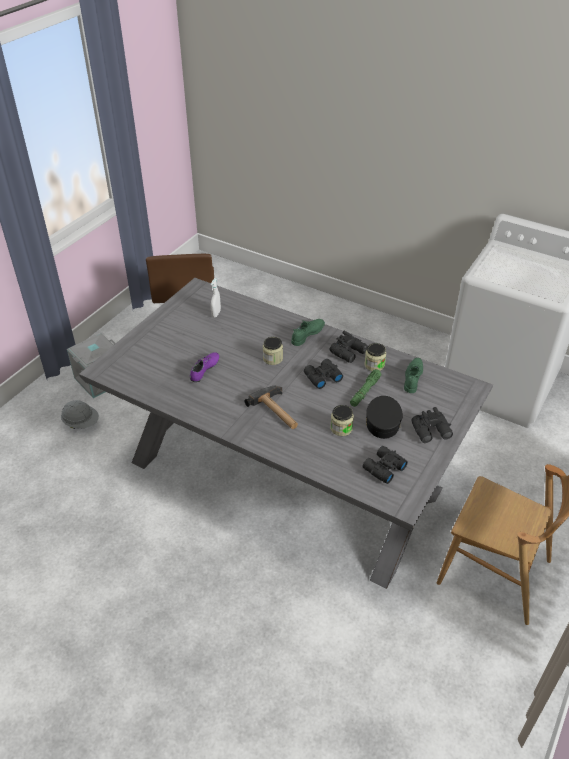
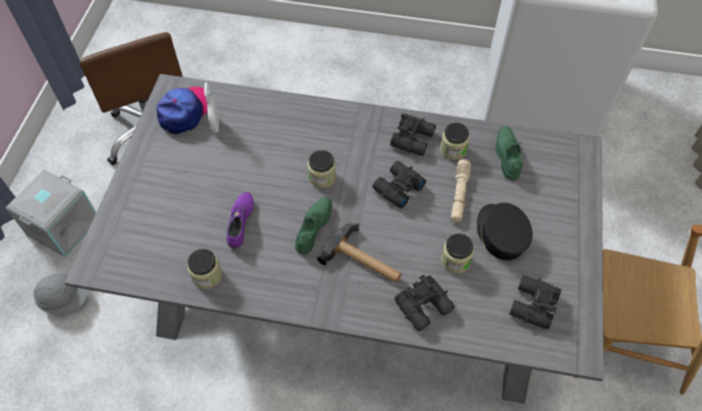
camera: 20 degrees left, 15 degrees up
green shoe [291,319,325,346] -> green shoe moved to [295,197,332,254]
green flashlight [350,369,381,407] -> beige flashlight [451,159,471,222]
black binoculars [411,407,453,443] -> black binoculars moved to [395,275,455,331]
none -> cap [157,87,208,134]
none -> jar [187,249,222,289]

